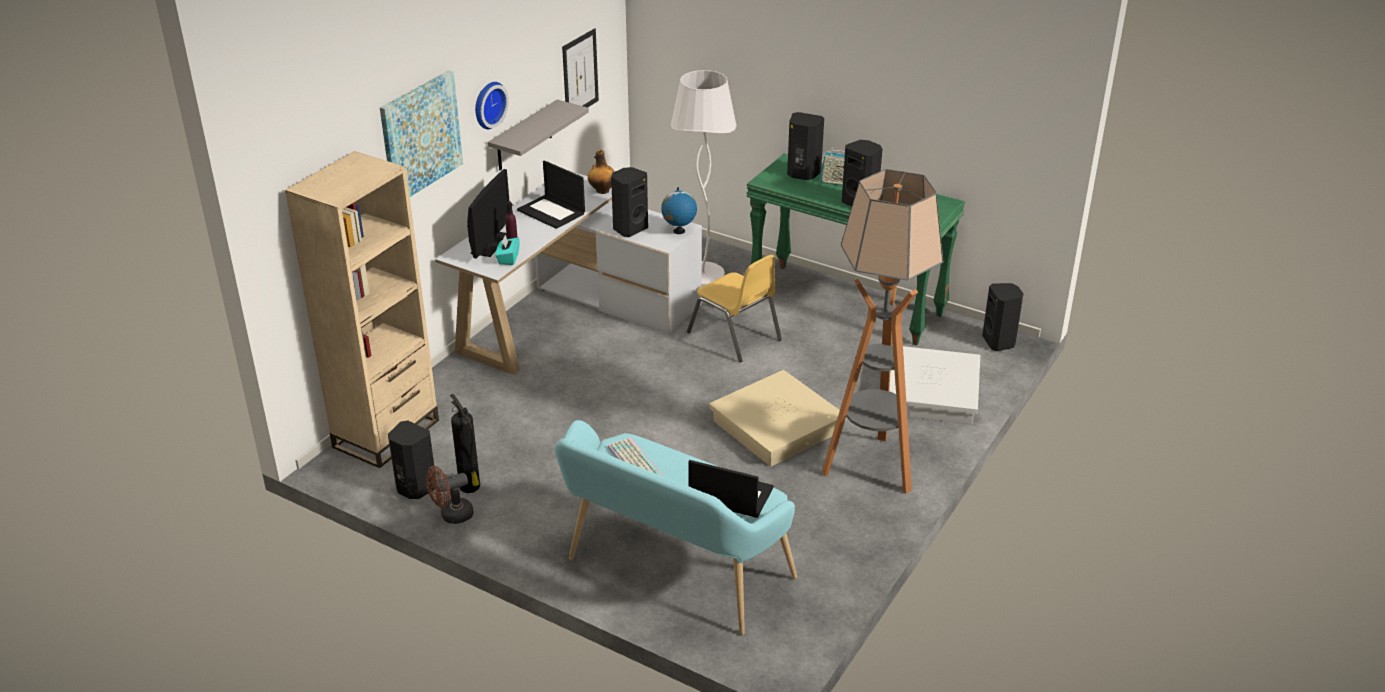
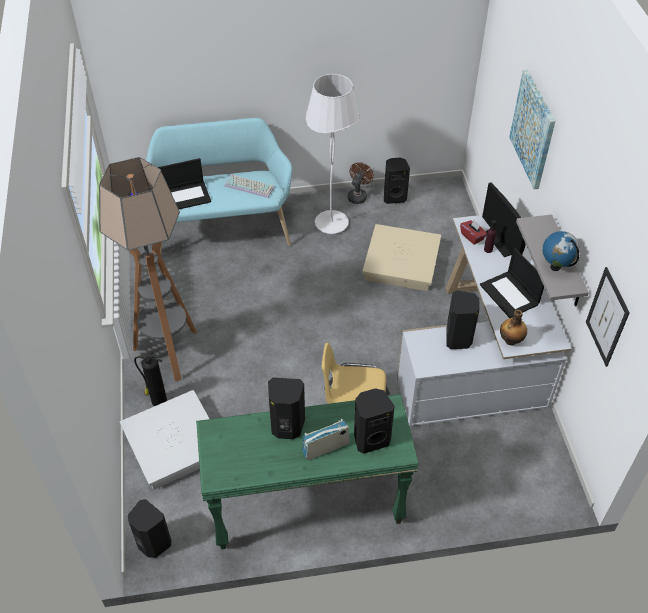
camera: 140 degrees right, 15 degrees up
beige bookcase [285,151,439,468] -> none
fire extinguisher [450,394,480,493] -> fire extinguisher moved to [134,352,167,406]
wall clock [475,82,509,129] -> none
turquoise tissue box [495,235,520,265] -> red tissue box [460,220,487,245]
laptop [517,161,585,229] -> laptop turned 120 degrees counterclockwise [480,248,544,318]
globe [661,187,697,234] -> globe moved to [543,231,580,271]
white floor lamp [671,70,737,286] -> white floor lamp moved to [306,74,360,234]
beige storage box [709,370,846,467] -> beige storage box moved to [362,224,441,291]

